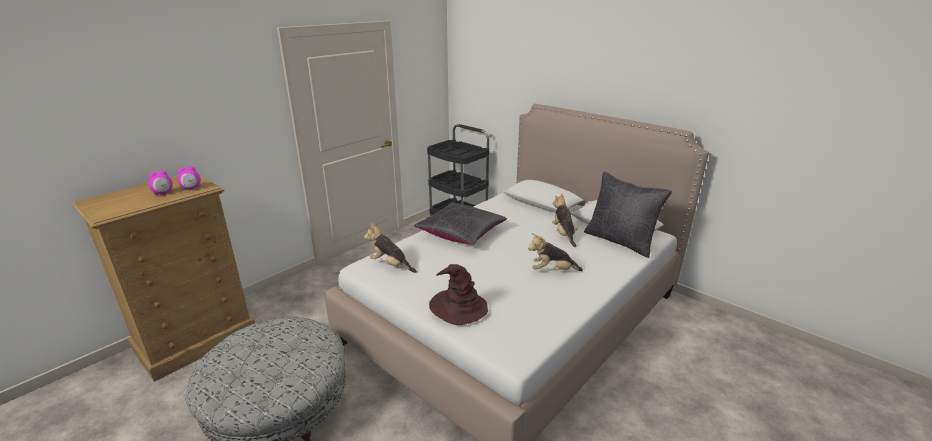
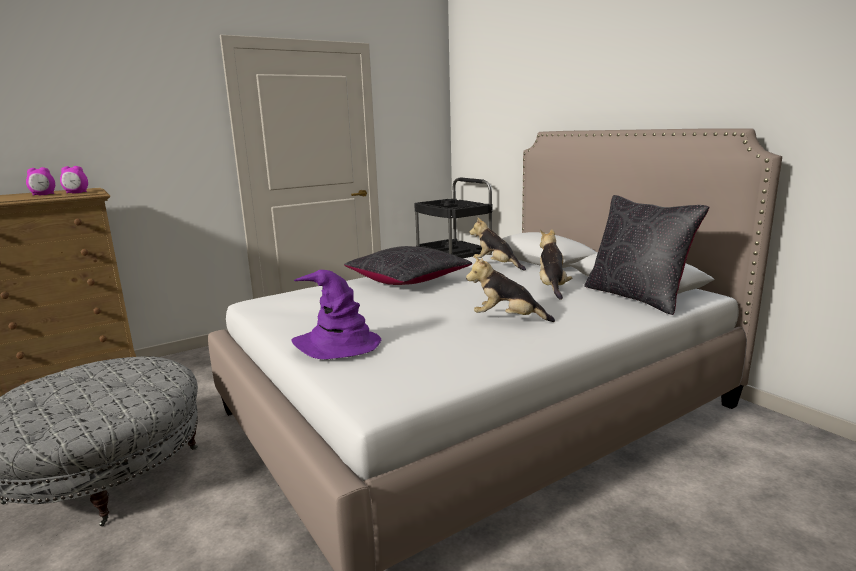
camera: 15 degrees right, 10 degrees down
plush toy [364,223,417,273] -> plush toy moved to [470,218,526,271]
brown hat [429,264,488,325] -> purple hat [292,270,381,359]

